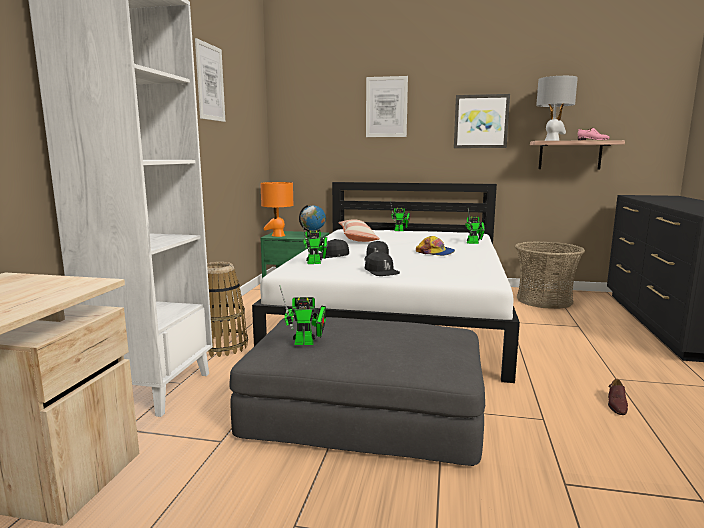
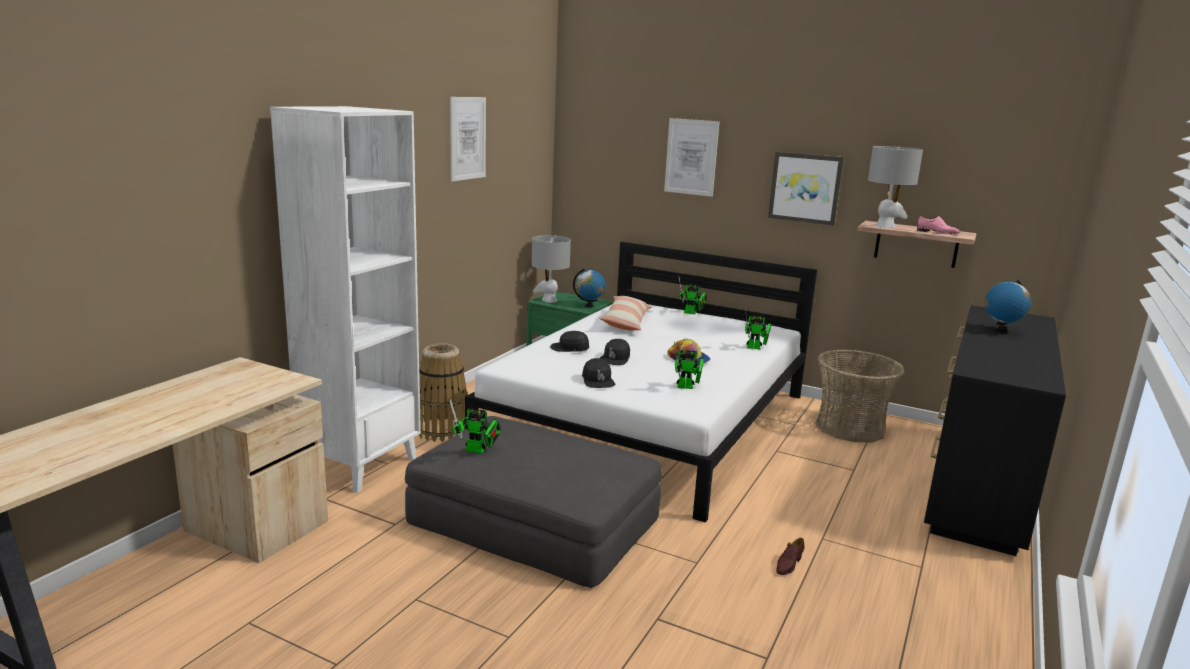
camera: 15 degrees right, 5 degrees up
orange table lamp [260,182,293,237] -> grey table lamp [532,235,571,303]
toy robot [301,220,327,264] -> toy robot moved to [674,341,704,389]
none -> globe [985,280,1031,333]

